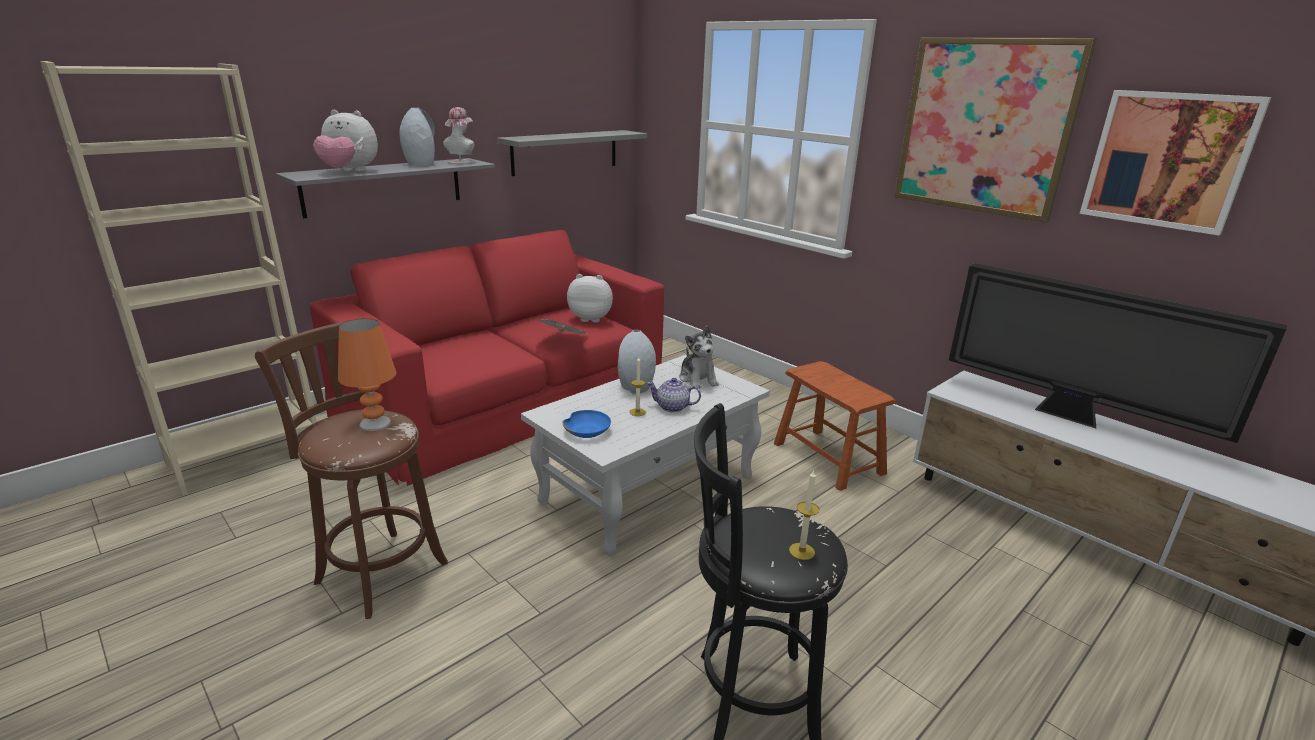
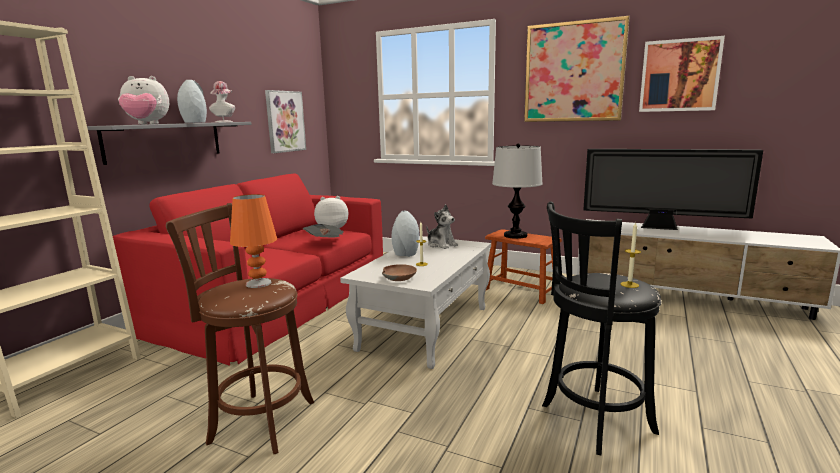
camera: 20 degrees left, 10 degrees down
grey shelf [497,130,647,176] -> picture [265,90,306,153]
blue bowl [562,410,611,438] -> brown bowl [382,264,417,281]
teapot [647,378,701,412] -> none
none -> table lamp [492,143,543,239]

